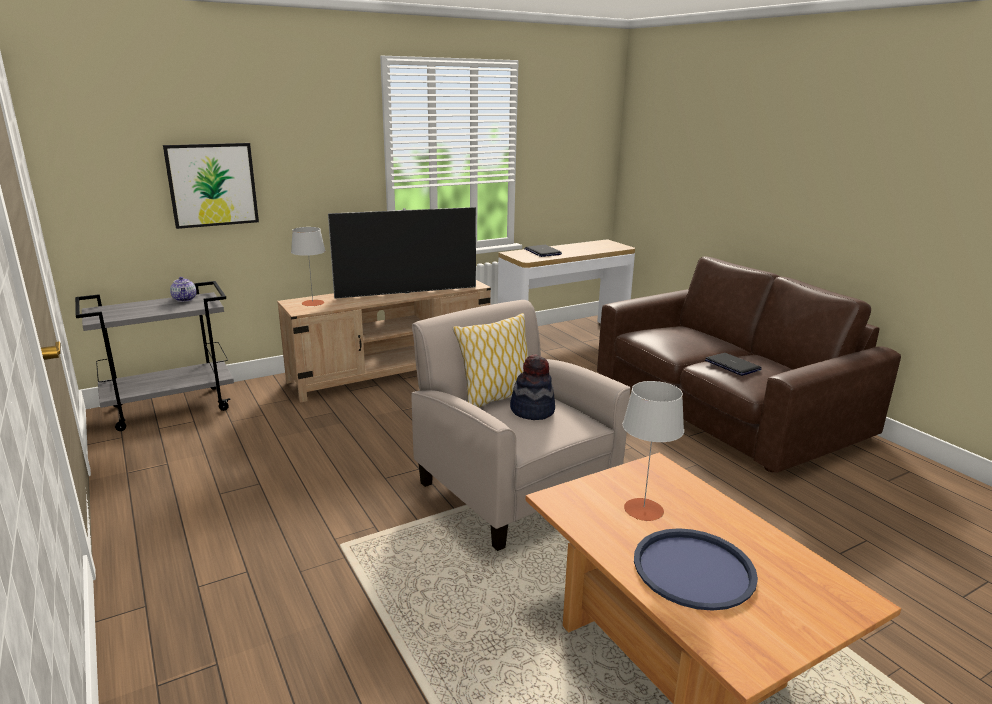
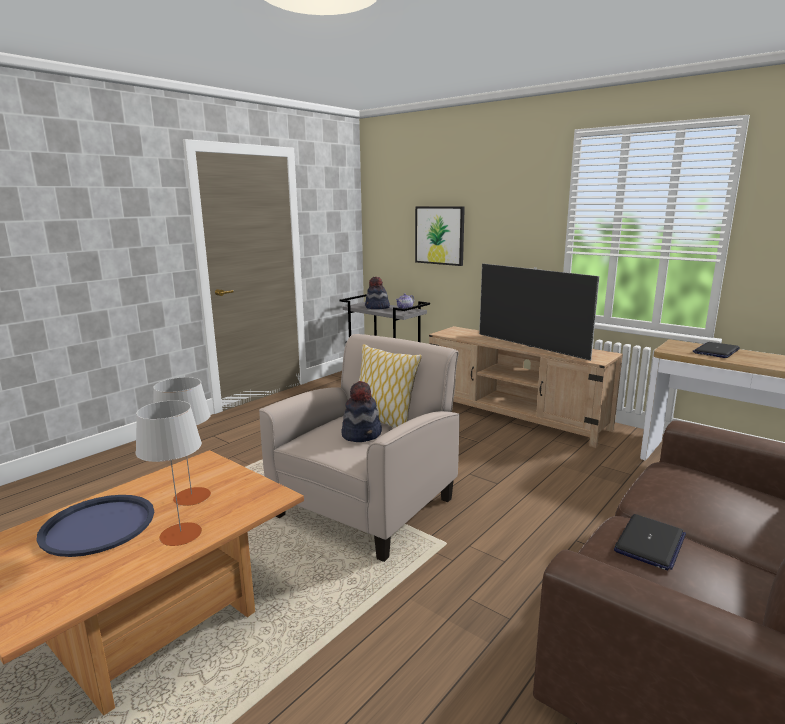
camera: 70 degrees right, 5 degrees down
grey table lamp [291,227,325,306] -> grey table lamp moved to [135,400,202,546]
none -> hat [365,277,390,309]

